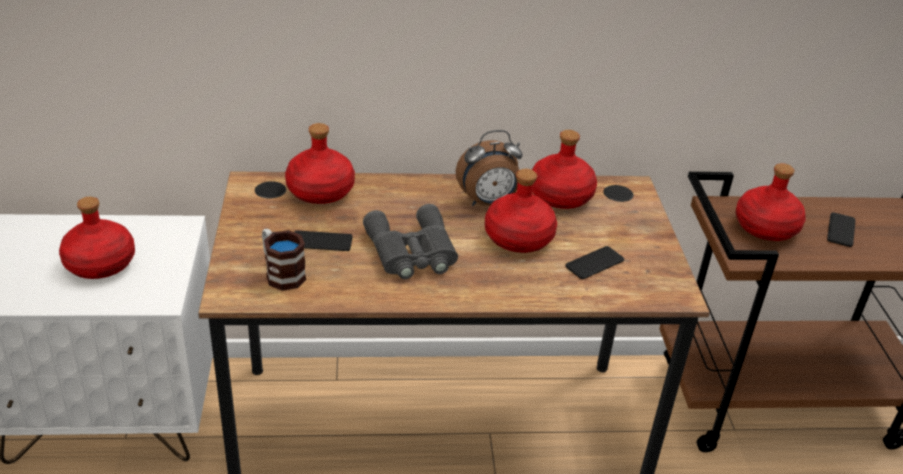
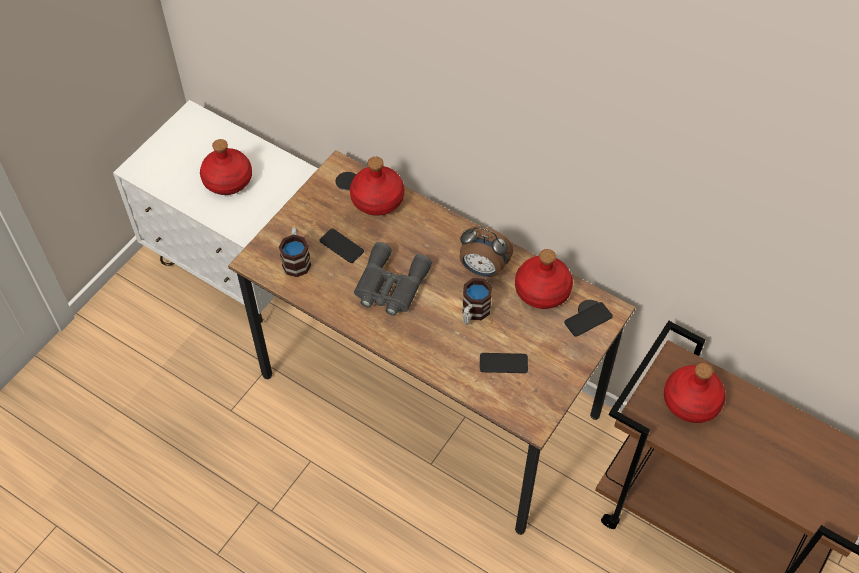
camera: 40 degrees right, 20 degrees up
red bottle [485,169,557,253] -> mug [462,278,492,325]
phone [827,212,856,247] -> phone moved to [564,302,613,337]

